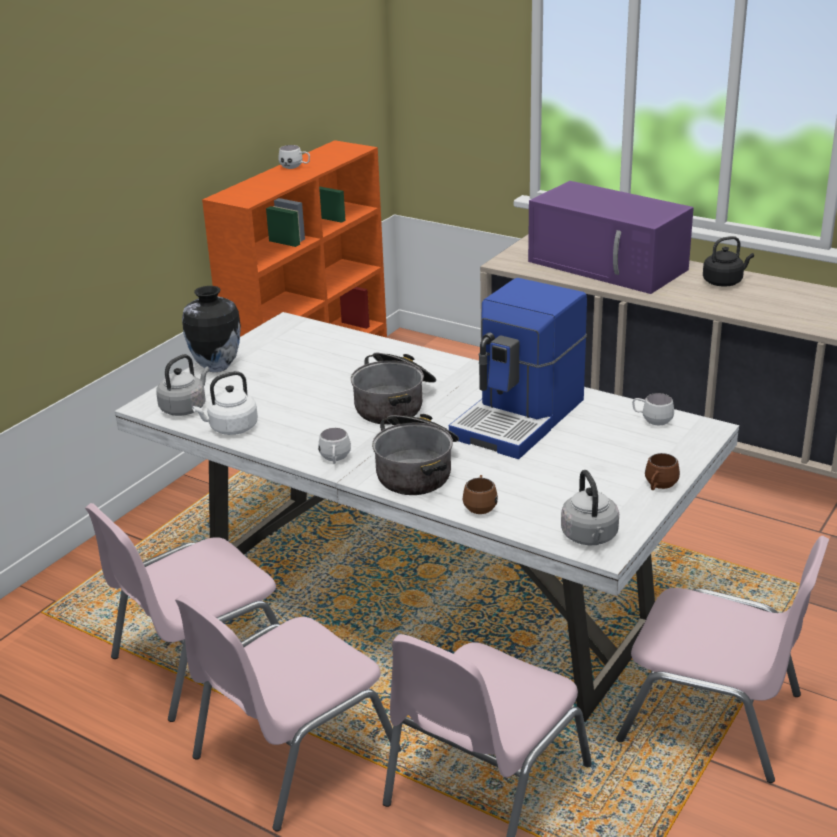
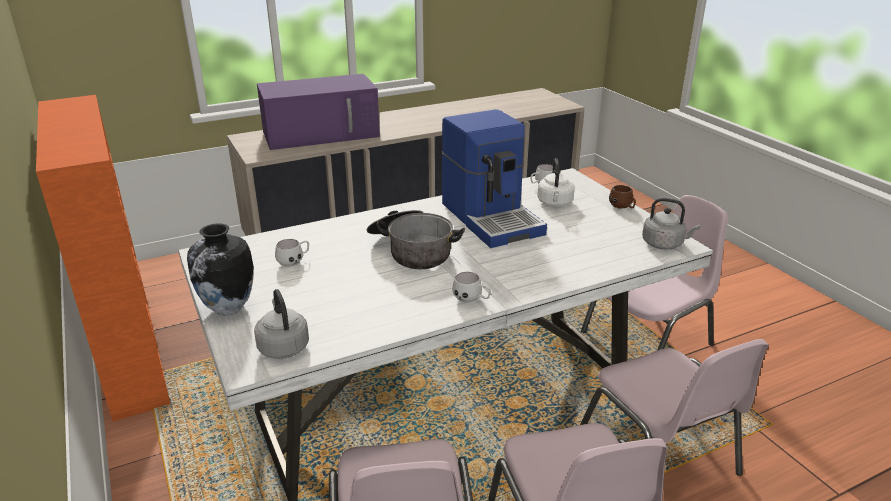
camera: 60 degrees left, 0 degrees up
white kettle [192,371,258,435] -> white kettle moved to [537,158,575,207]
white mug [278,145,310,169] -> white mug moved to [275,239,309,267]
cooking pot [372,414,459,495] -> none
brown mug [463,475,498,514] -> none
black kettle [703,236,754,287] -> none

